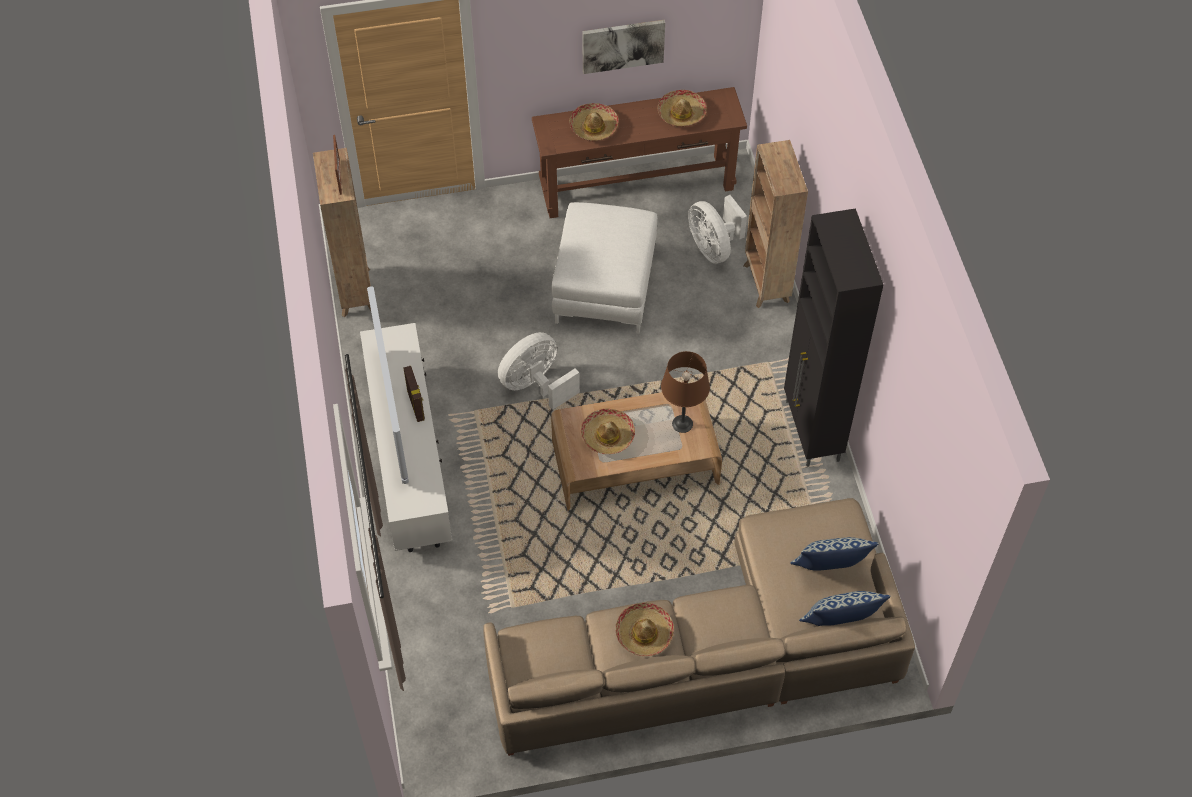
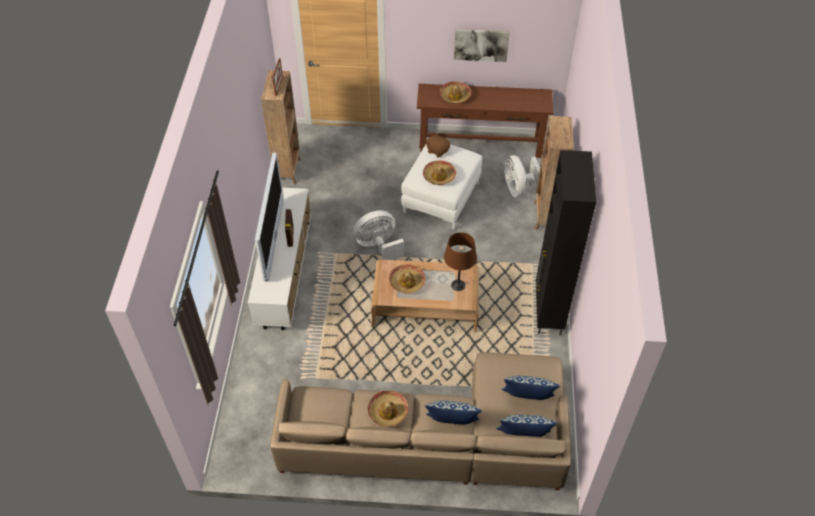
camera: 15 degrees right, 5 degrees down
hat [658,90,707,127] -> hat moved to [423,161,456,185]
none -> pillow [425,401,482,424]
none -> brown plush toy [426,133,450,158]

